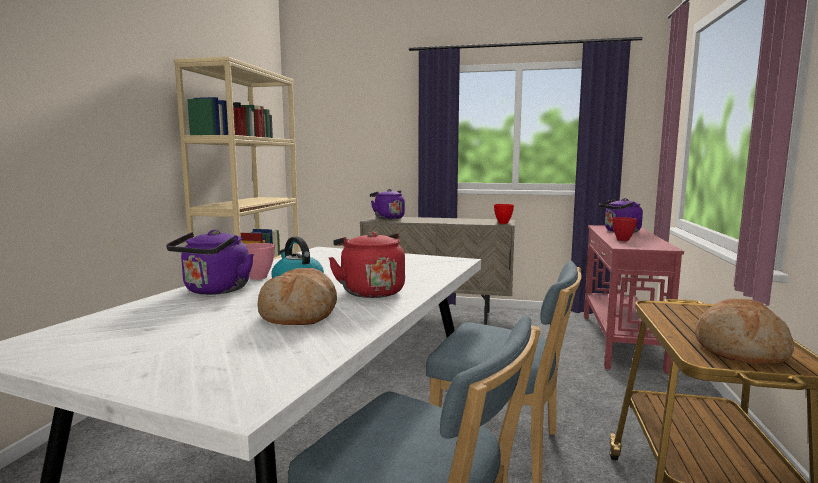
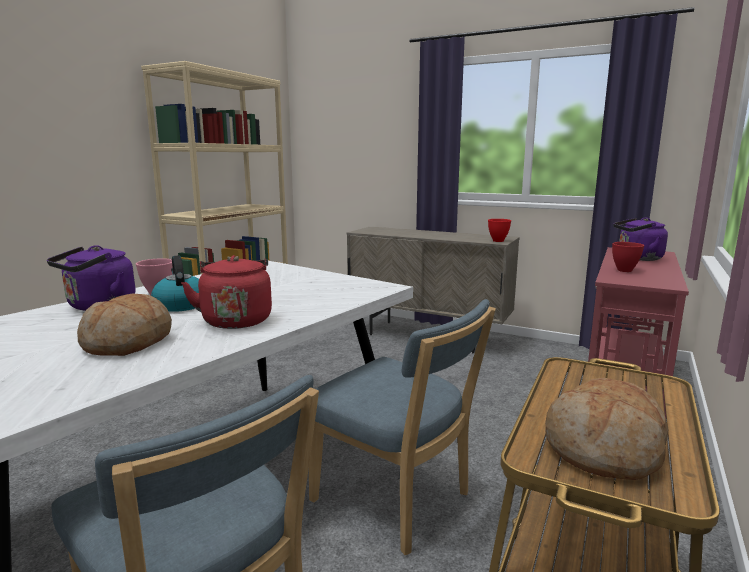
camera: 15 degrees right, 5 degrees up
purple kettle [370,189,405,219] -> none

